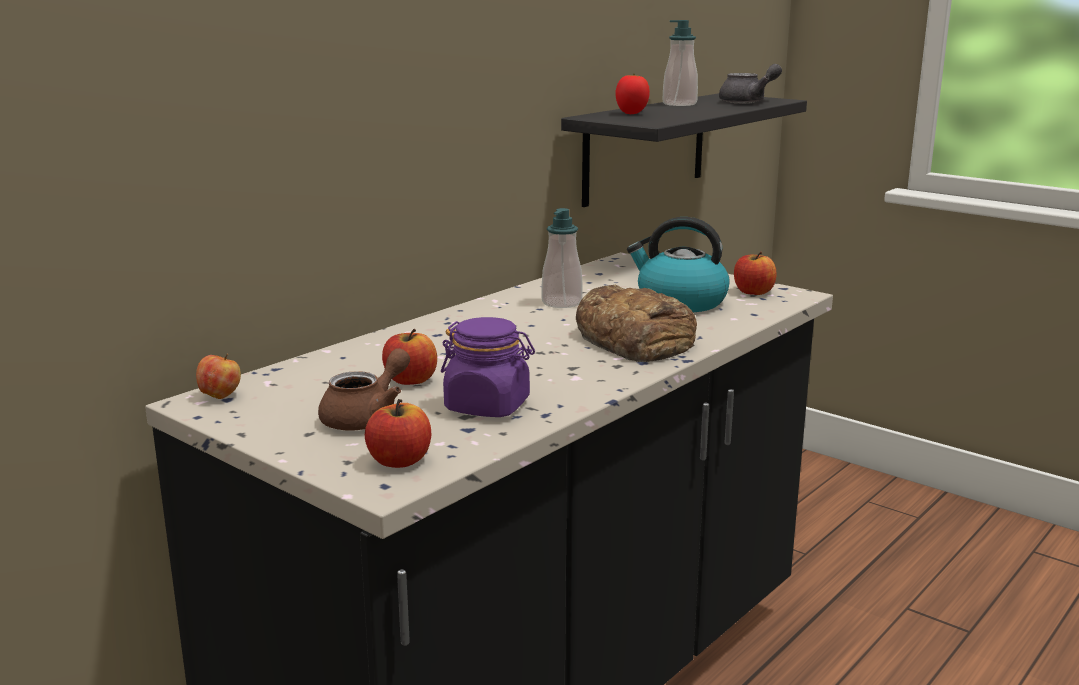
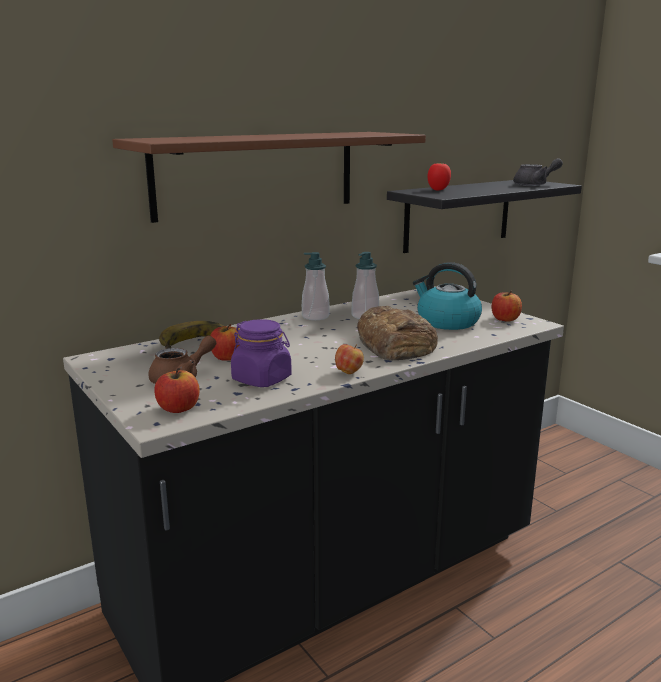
camera: 15 degrees right, 0 degrees up
apple [196,353,241,399] -> apple moved to [335,344,364,374]
soap dispenser [663,20,698,106] -> soap dispenser moved to [302,252,330,320]
none -> brown shelf [112,132,426,223]
none -> banana [159,321,223,349]

